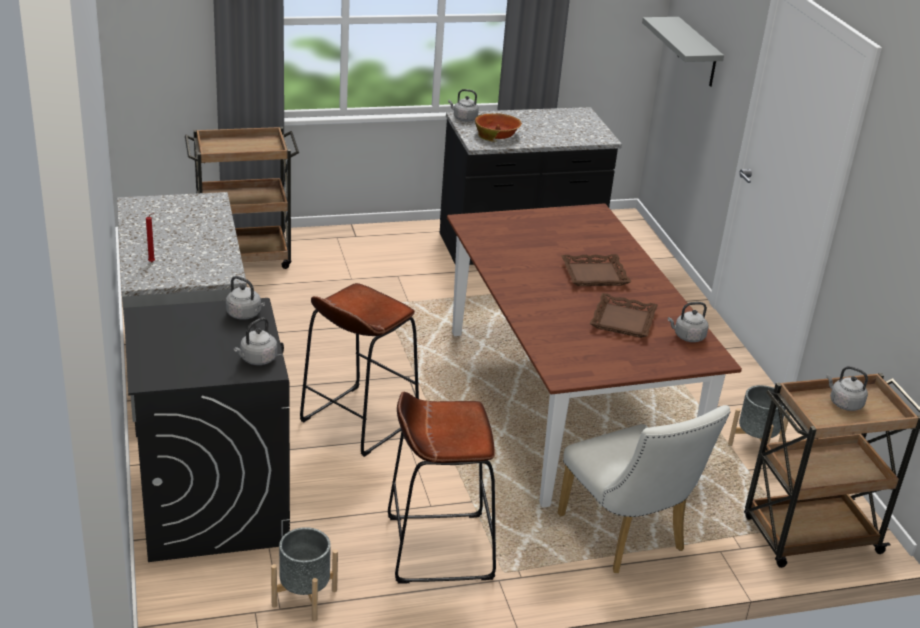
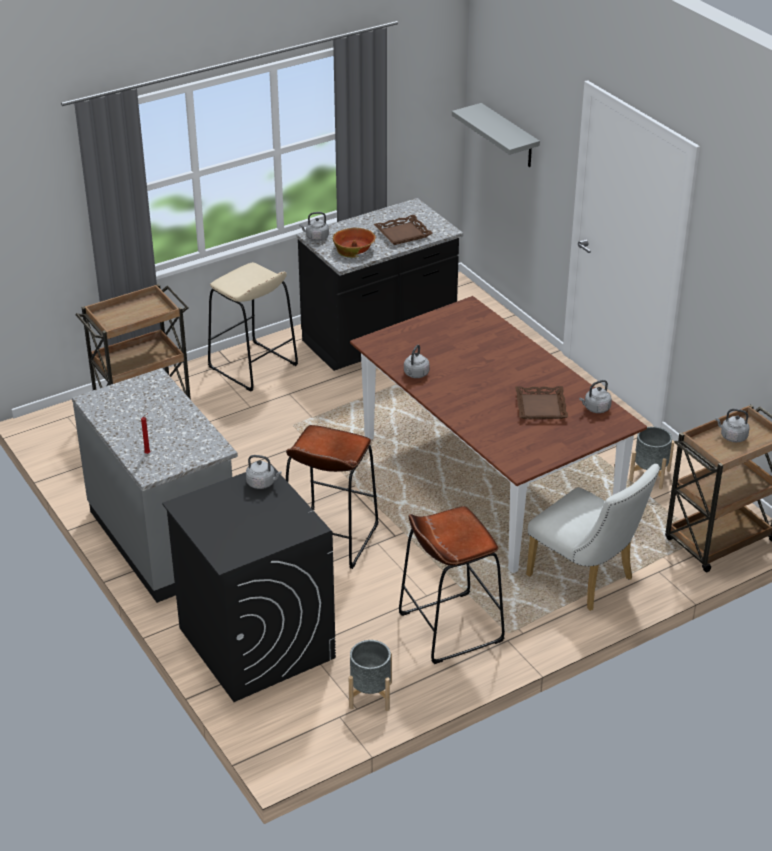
camera: 15 degrees left, 5 degrees up
grey kettle [234,318,277,365] -> grey kettle moved to [404,345,430,378]
brown tray [561,254,631,286] -> brown tray moved to [374,215,433,245]
none -> beige stool [208,262,298,392]

